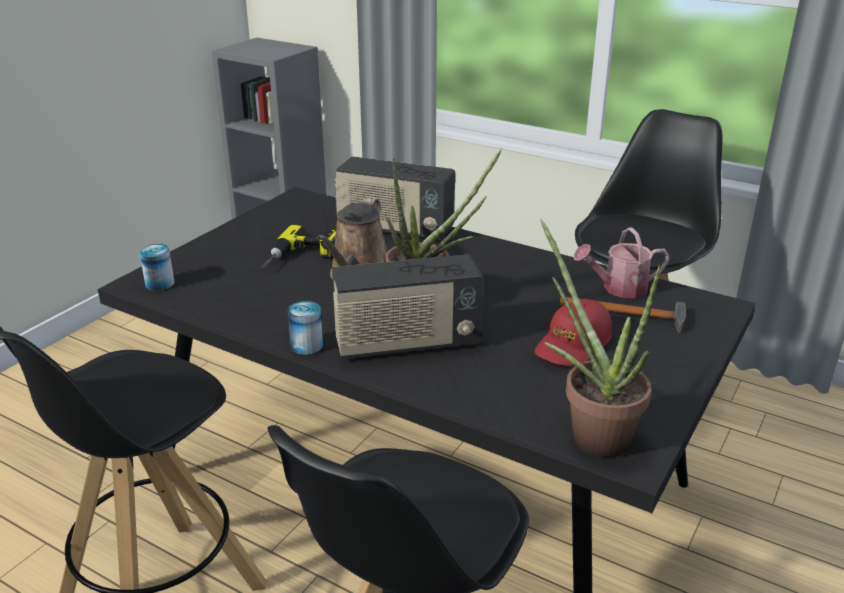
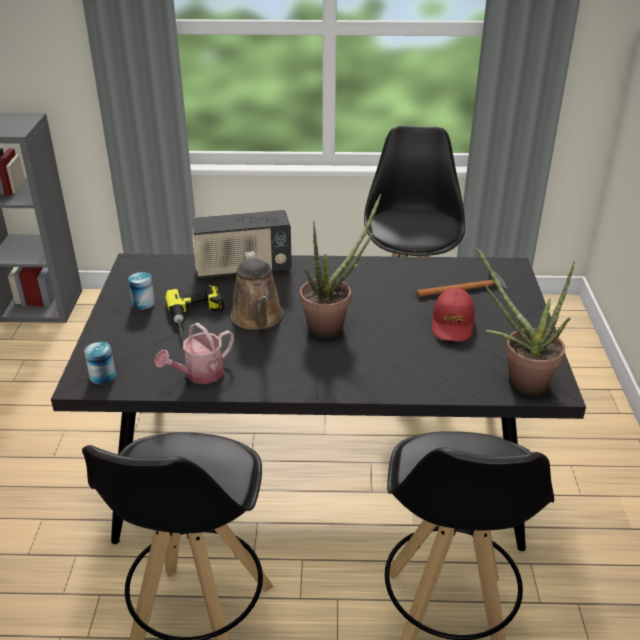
camera: 30 degrees left, 5 degrees up
can [288,301,323,355] -> can moved to [128,272,155,310]
radio [332,254,484,359] -> none
watering can [574,227,670,298] -> watering can moved to [154,322,234,384]

